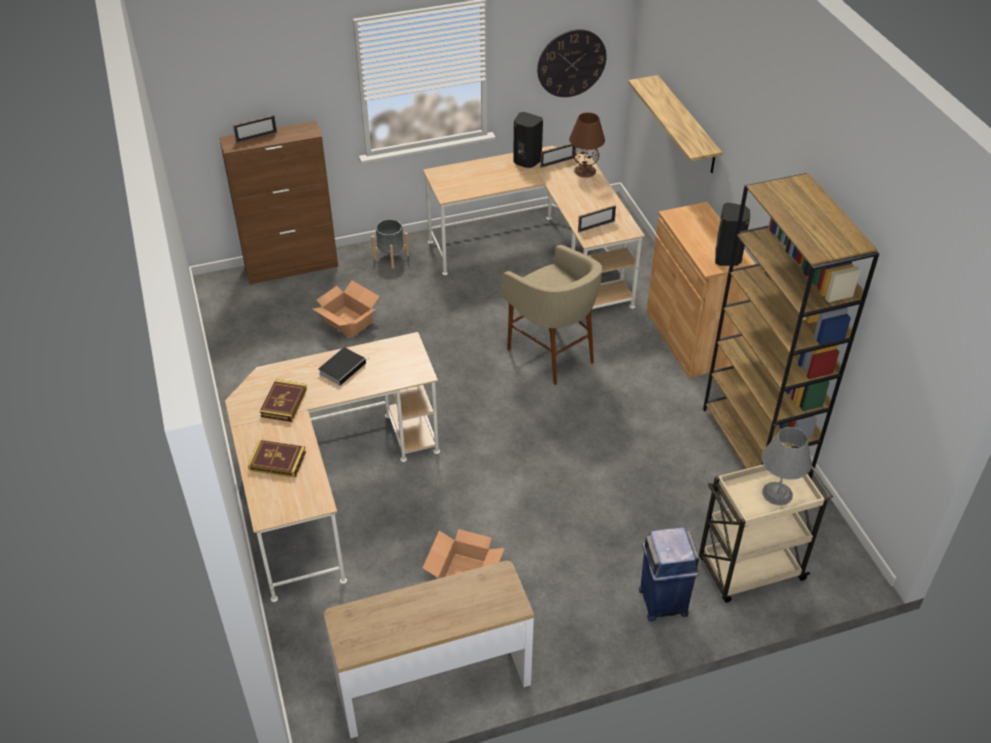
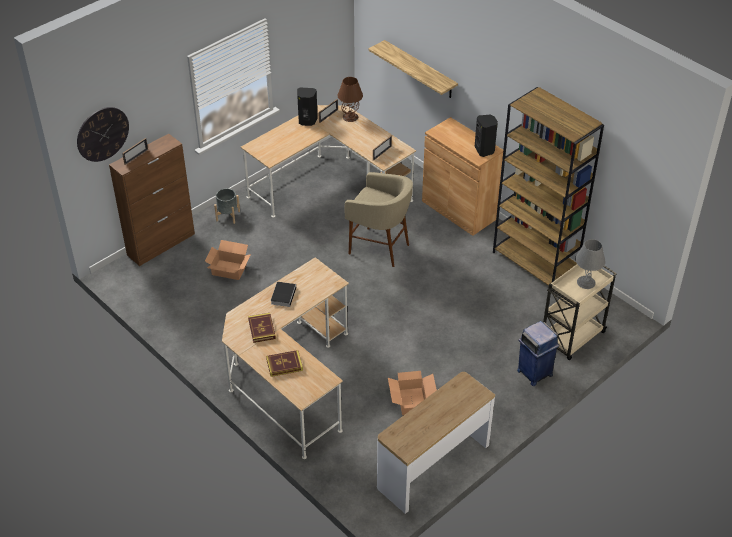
camera: 25 degrees left, 0 degrees up
wall clock [537,29,607,97] -> wall clock moved to [77,107,129,162]

